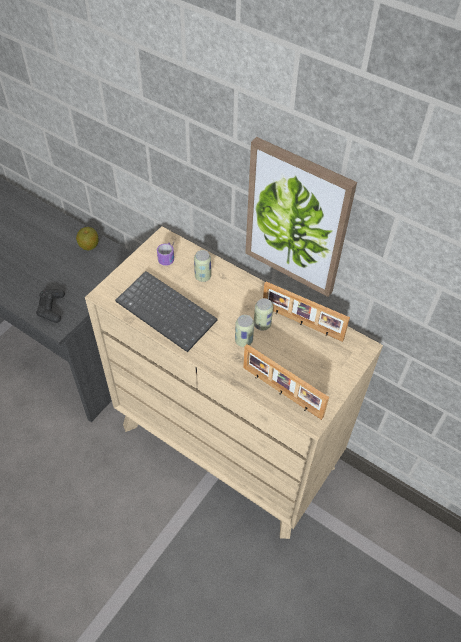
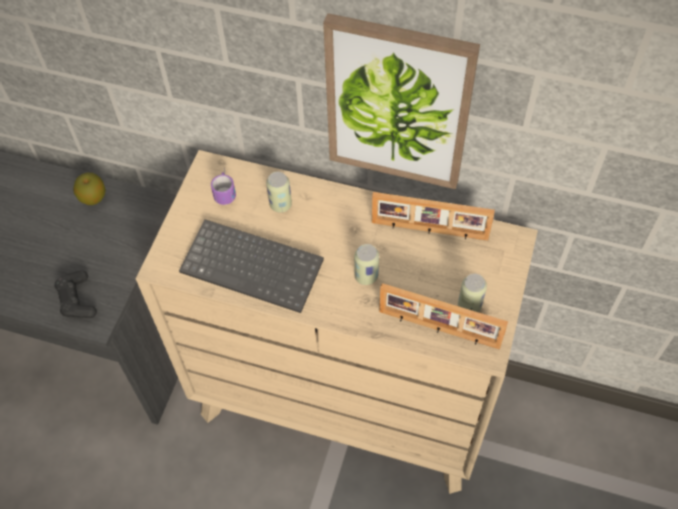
camera: 15 degrees left, 5 degrees up
can [254,298,273,331] -> can moved to [458,274,487,312]

